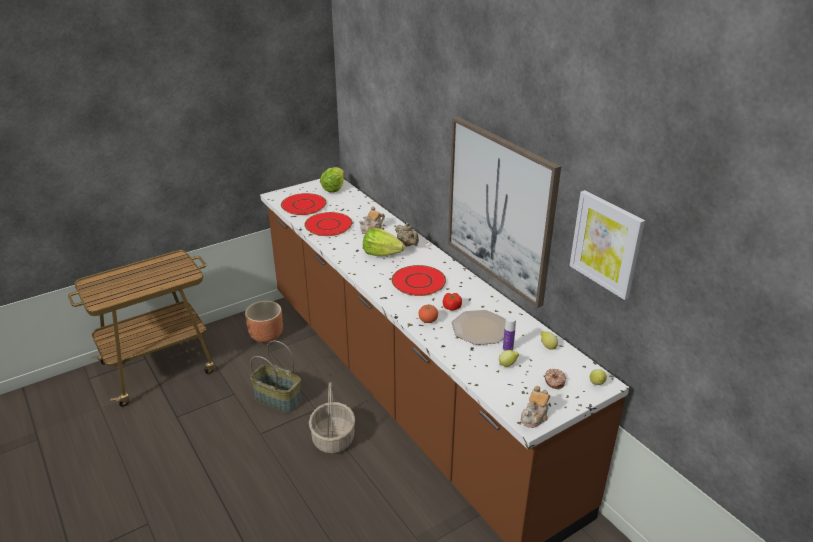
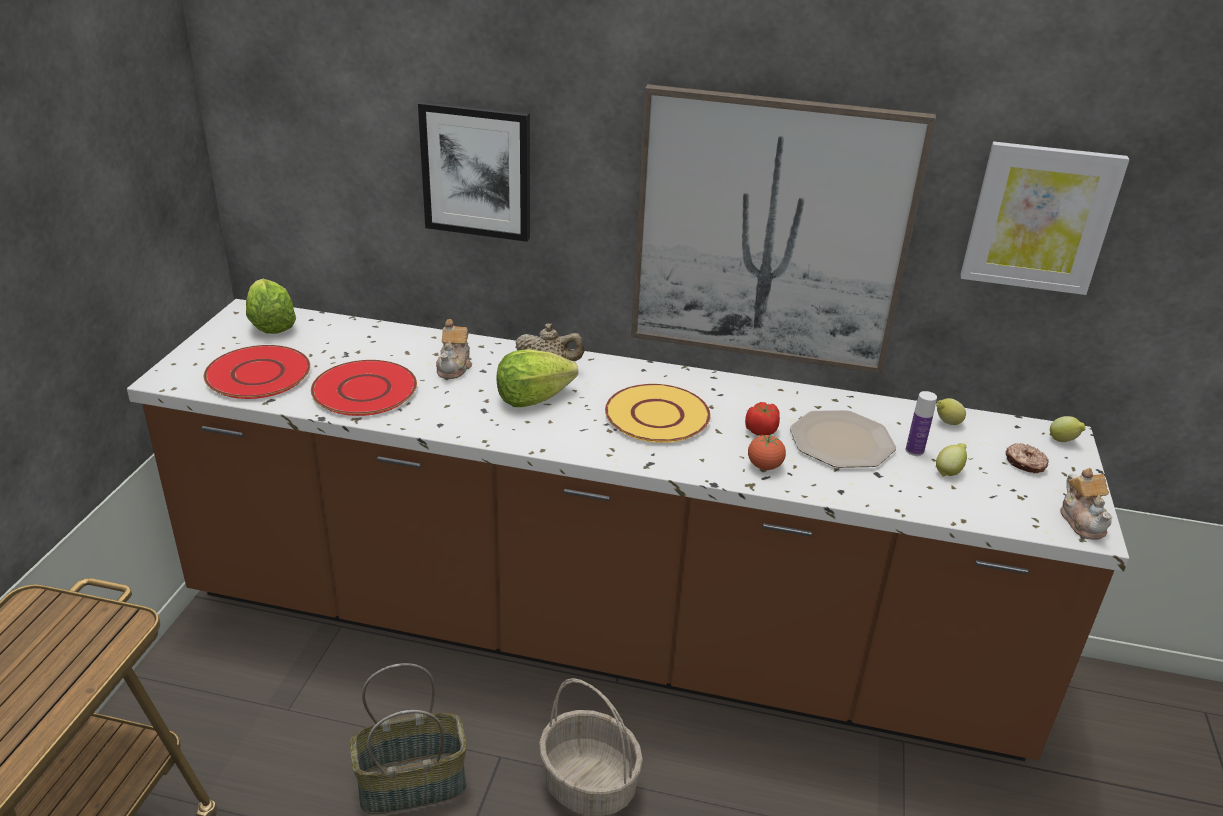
camera: 45 degrees left, 0 degrees up
brown planter [245,301,283,343] -> none
red plate [392,265,446,296] -> yellow plate [605,384,710,443]
none -> picture [418,101,530,242]

